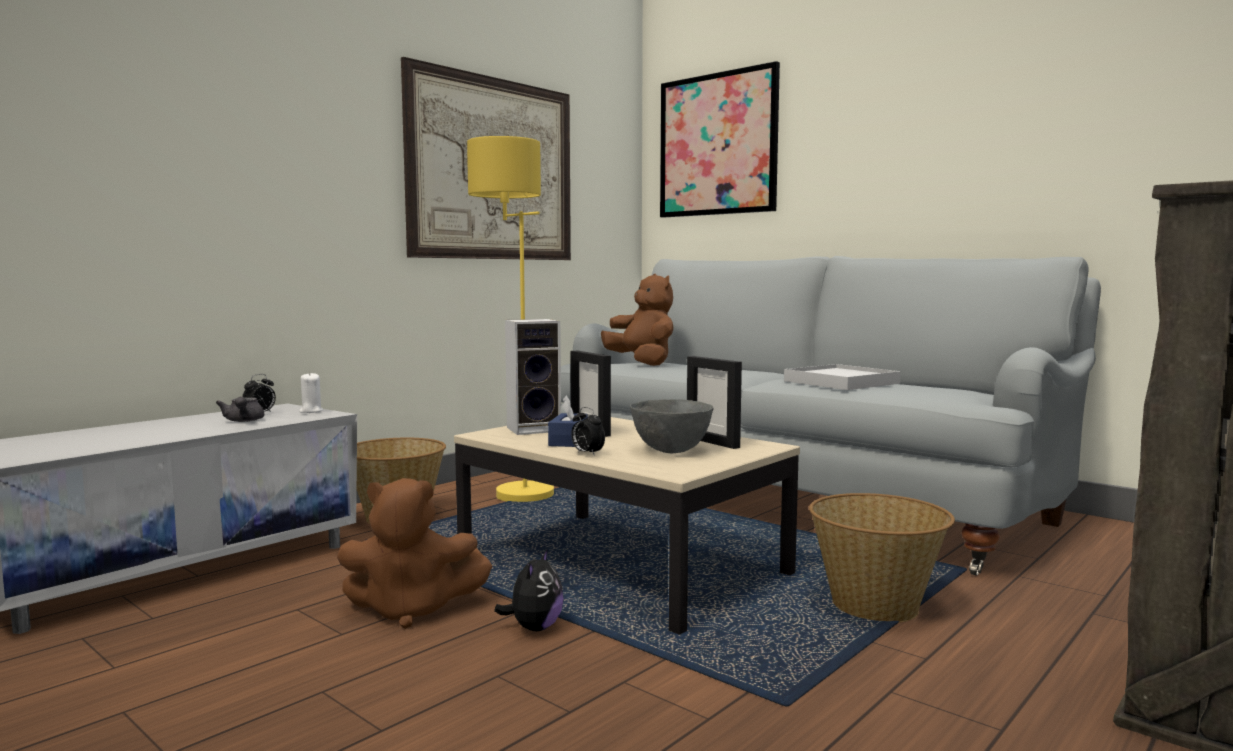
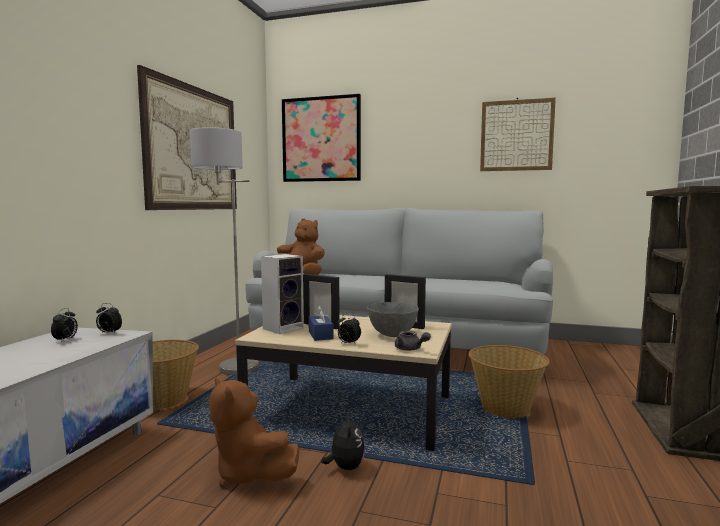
camera: 25 degrees left, 0 degrees up
grey teapot [216,397,264,422] -> grey teapot moved to [395,331,431,351]
white candle [299,372,323,413] -> alarm clock [96,303,122,334]
brown plush toy [337,478,492,629] -> brown plush toy turned 75 degrees clockwise [209,377,300,488]
yellow floor lamp [467,136,554,502] -> grey floor lamp [190,127,259,375]
white tray [784,364,901,390] -> none
none -> picture [480,98,556,171]

